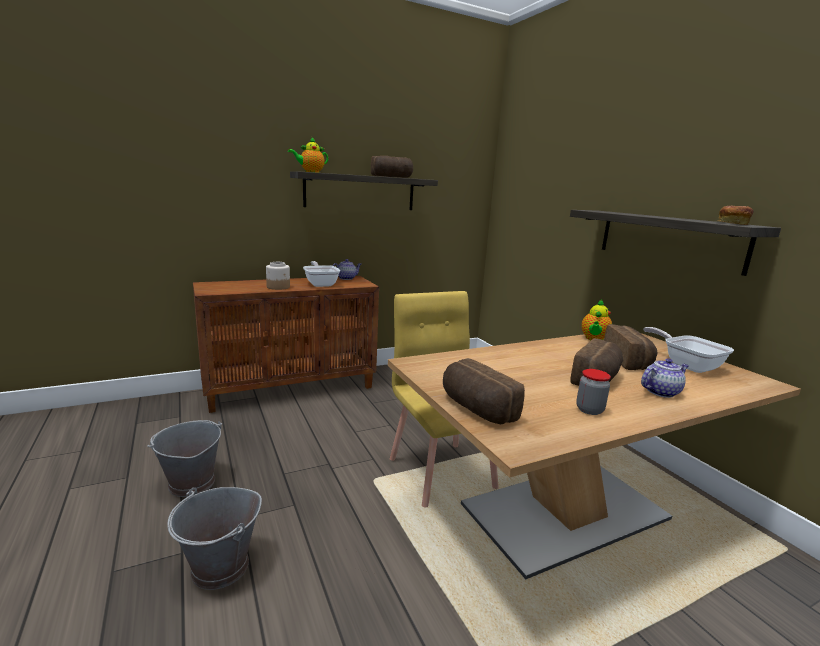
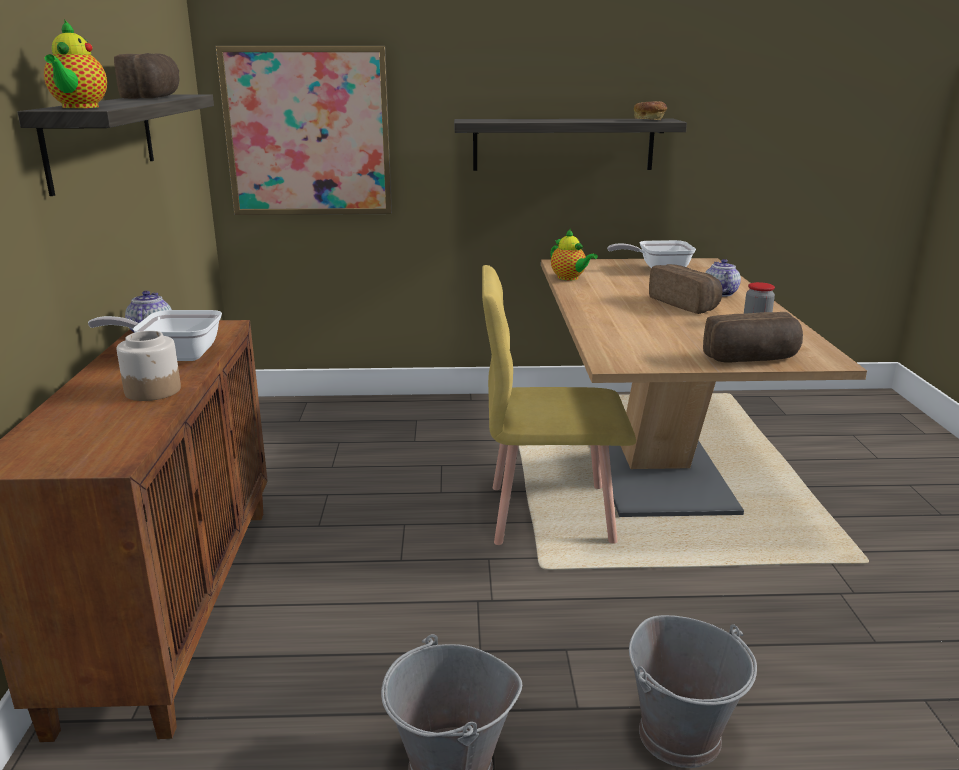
camera: 65 degrees left, 5 degrees up
bread [604,324,658,370] -> none
none -> picture [216,46,392,215]

